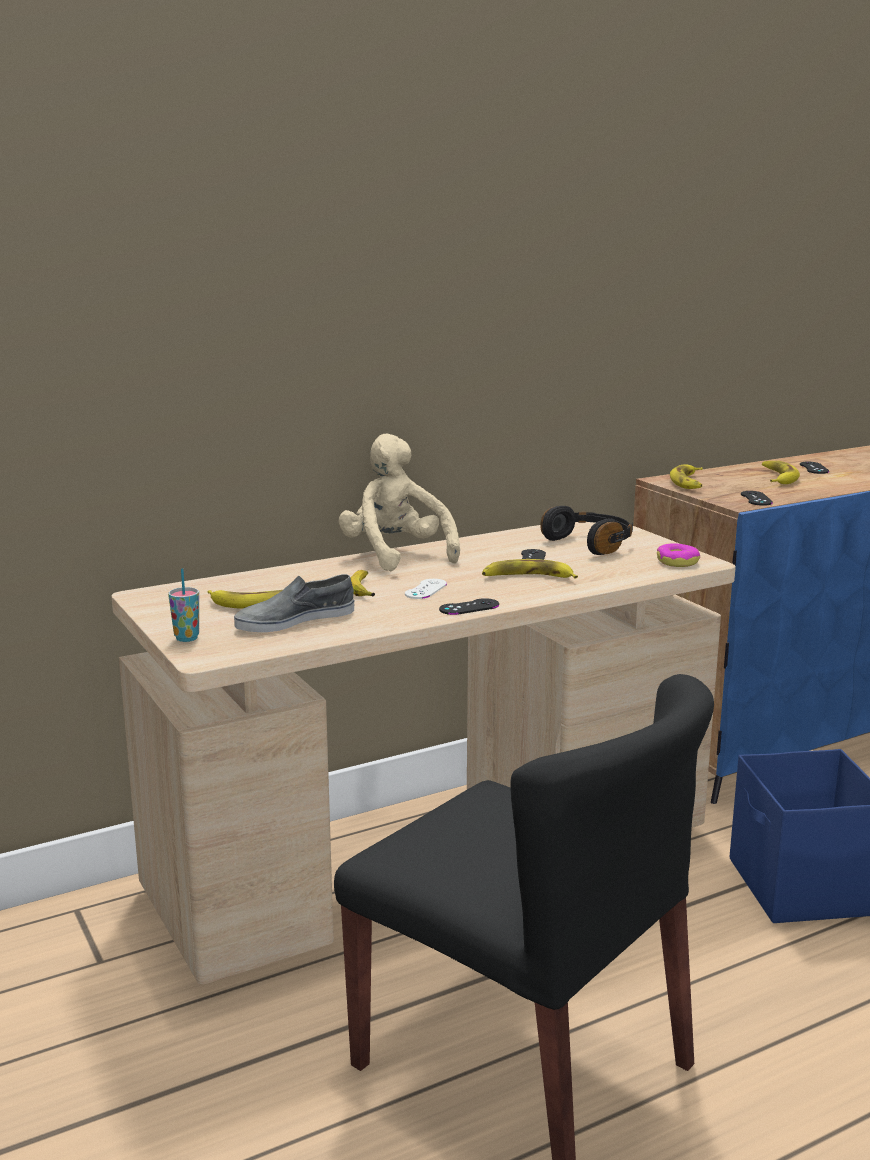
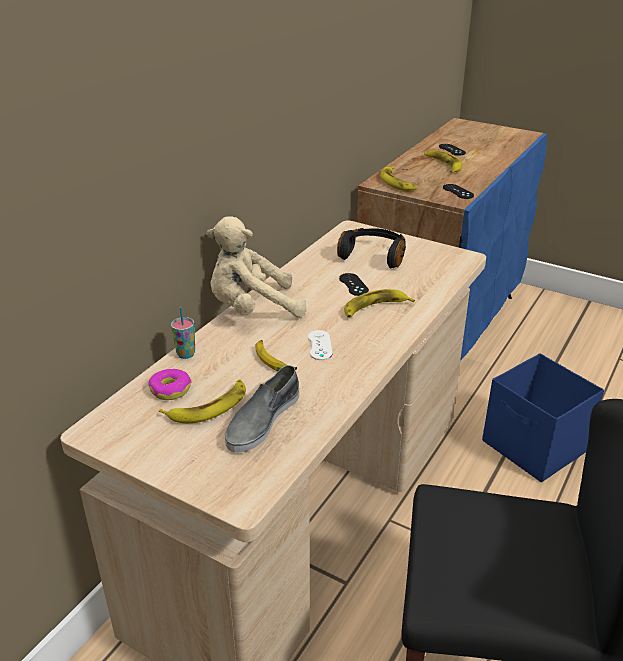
camera: 30 degrees left, 15 degrees up
cup [168,568,199,642] -> cup moved to [171,307,195,359]
beige plush toy [338,433,460,572] -> beige plush toy turned 45 degrees counterclockwise [206,216,307,317]
black game controller [439,598,499,615] -> none
donut [657,544,700,567] -> donut moved to [148,369,191,400]

